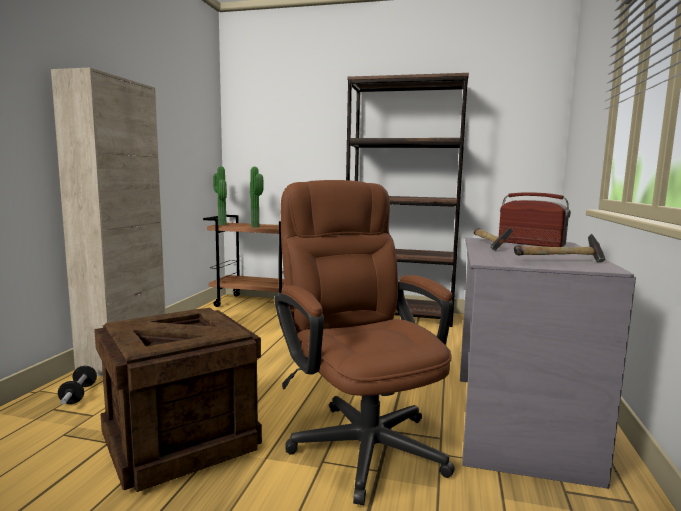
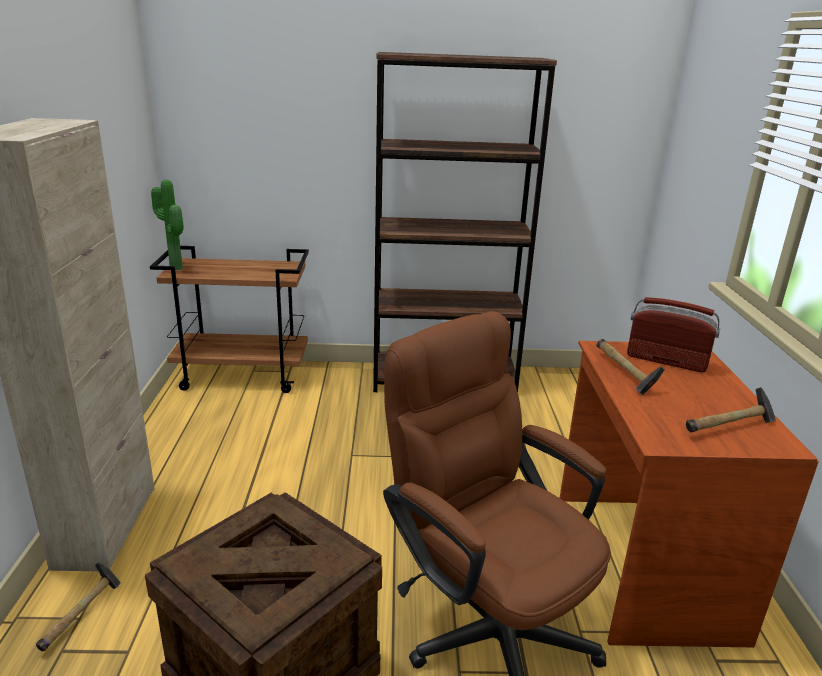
camera: 15 degrees left, 15 degrees up
dumbbell [58,366,97,404] -> hammer [36,562,121,651]
potted plant [250,167,264,227] -> none
grey desk [460,238,636,489] -> brown desk [560,341,819,647]

